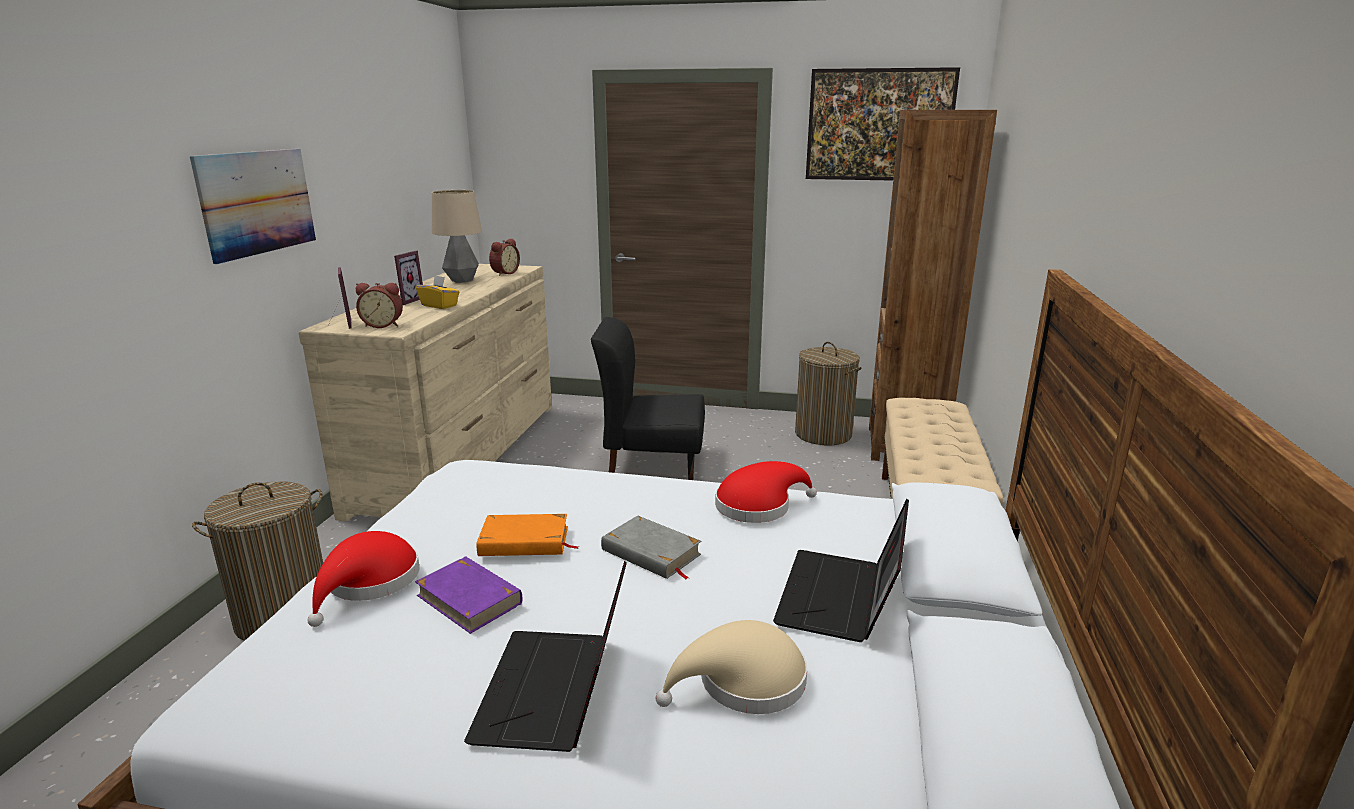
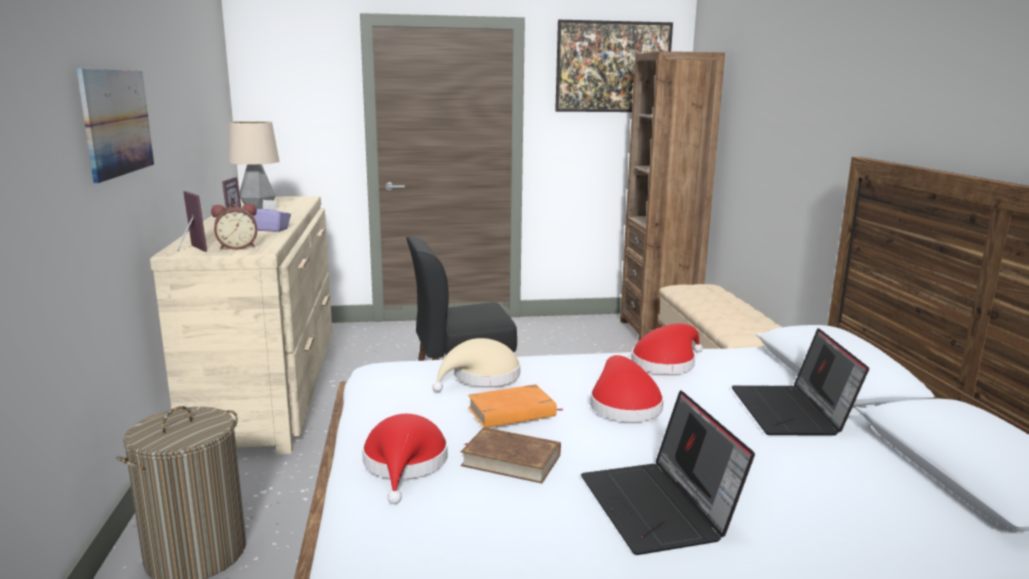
camera: 20 degrees left, 5 degrees down
purple book [415,556,522,634] -> brown book [461,427,561,483]
yellow tissue box [416,275,460,309] -> purple tissue box [253,200,291,232]
alarm clock [489,238,520,276] -> none
grey book [601,516,701,580] -> red hat [590,355,664,422]
beige hat [656,620,807,714] -> beige hat moved to [432,338,520,392]
laundry basket [795,342,862,445] -> none

